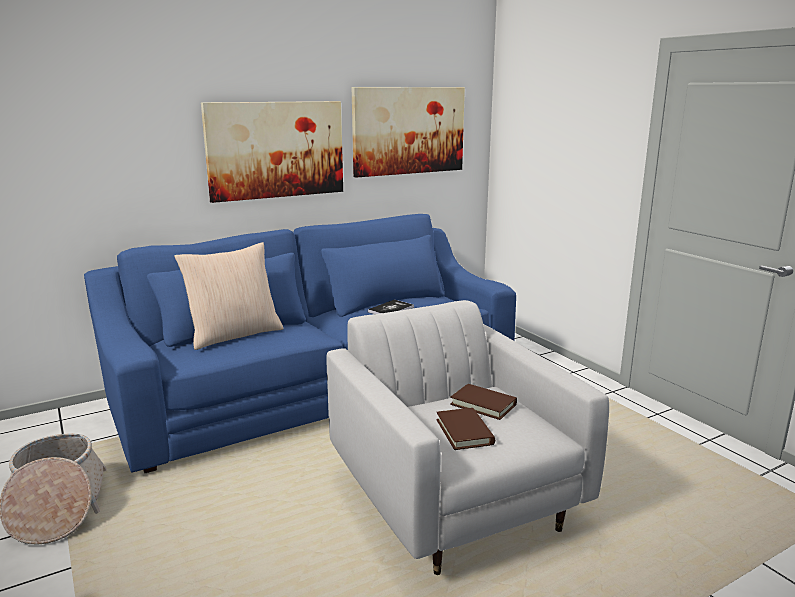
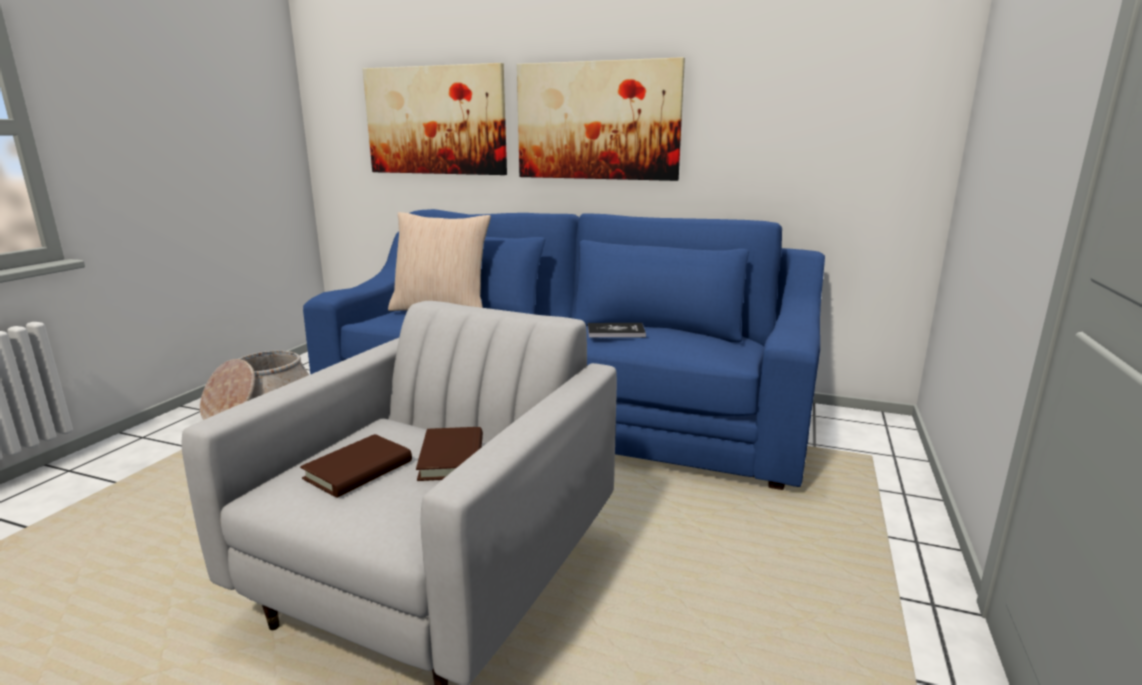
camera: 50 degrees right, 0 degrees up
picture [352,87,465,178] -> picture moved to [363,63,507,175]

